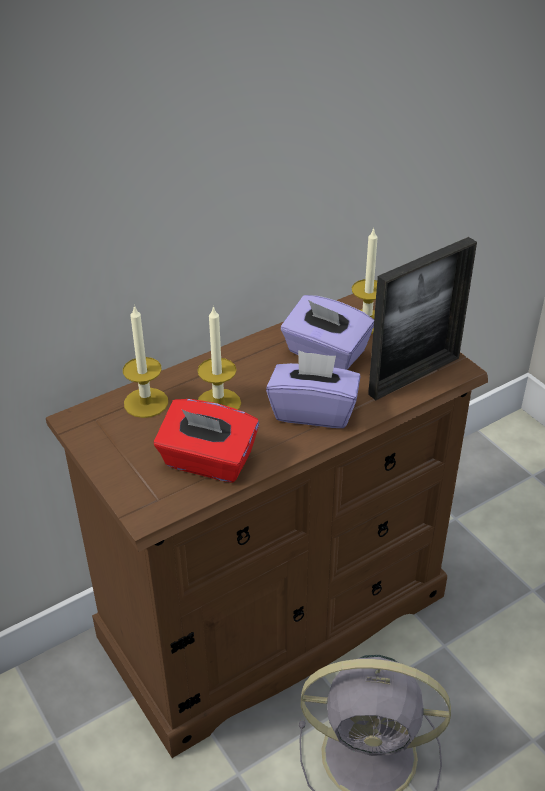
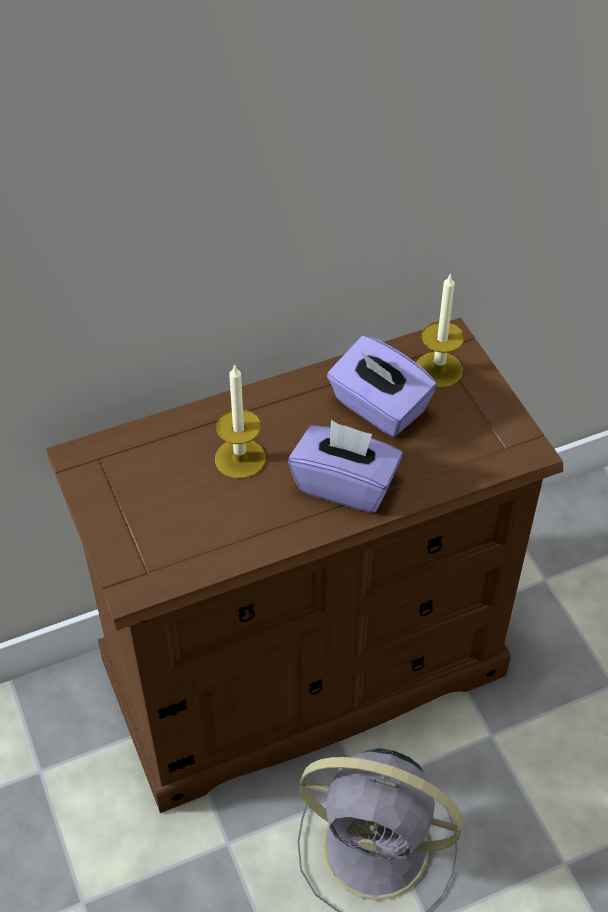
camera: 10 degrees right, 10 degrees up
candle [123,305,168,418] -> none
red tissue box [154,399,259,483] -> none
picture frame [368,237,477,400] -> none

